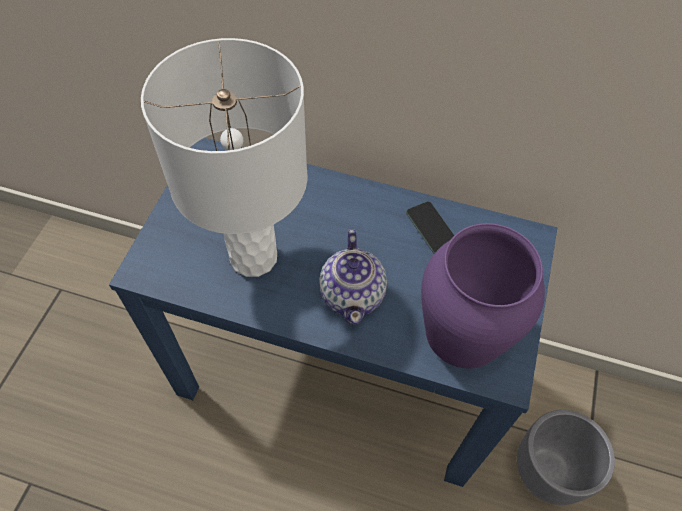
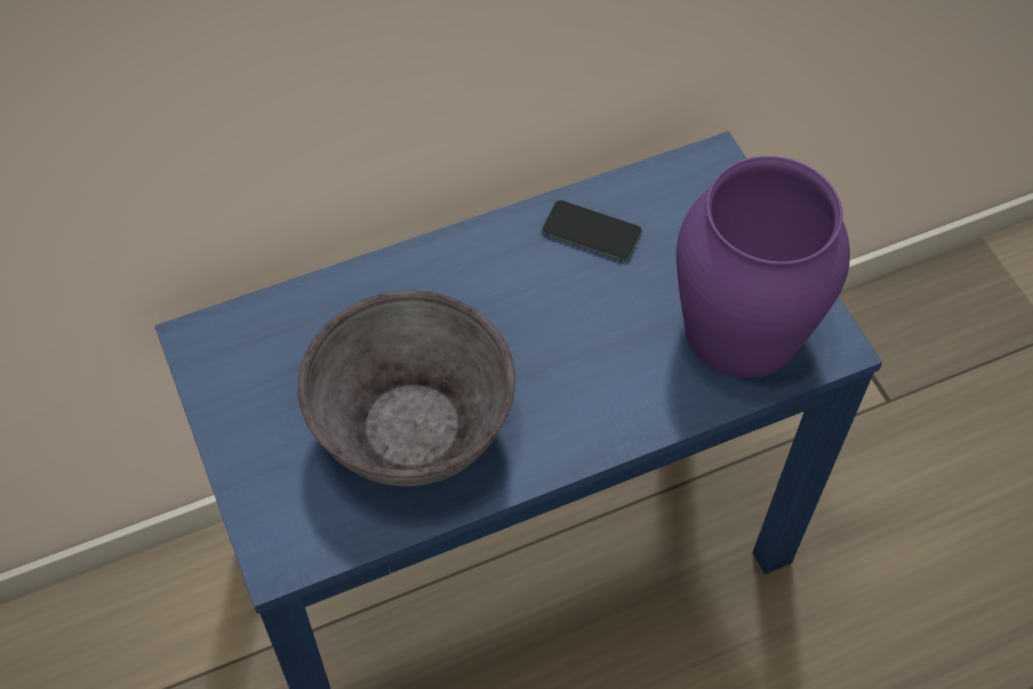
camera: 40 degrees left, 0 degrees up
white table lamp [141,38,307,277] -> grey bowl [298,290,516,486]
teapot [319,229,387,325] -> none
grey planter [517,410,615,505] -> none

